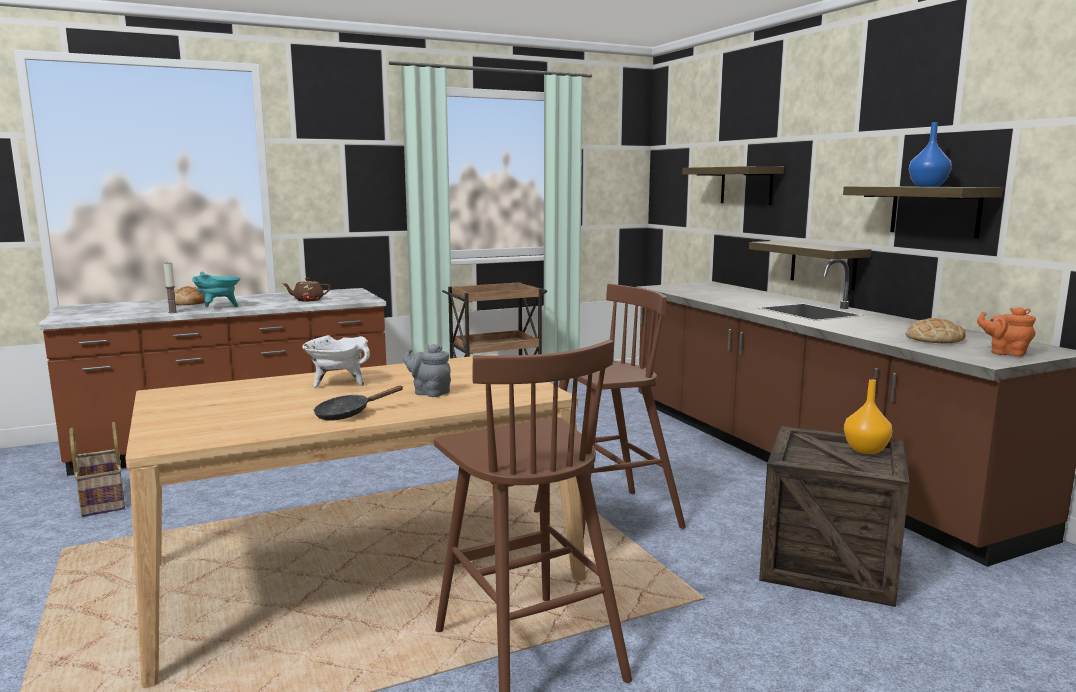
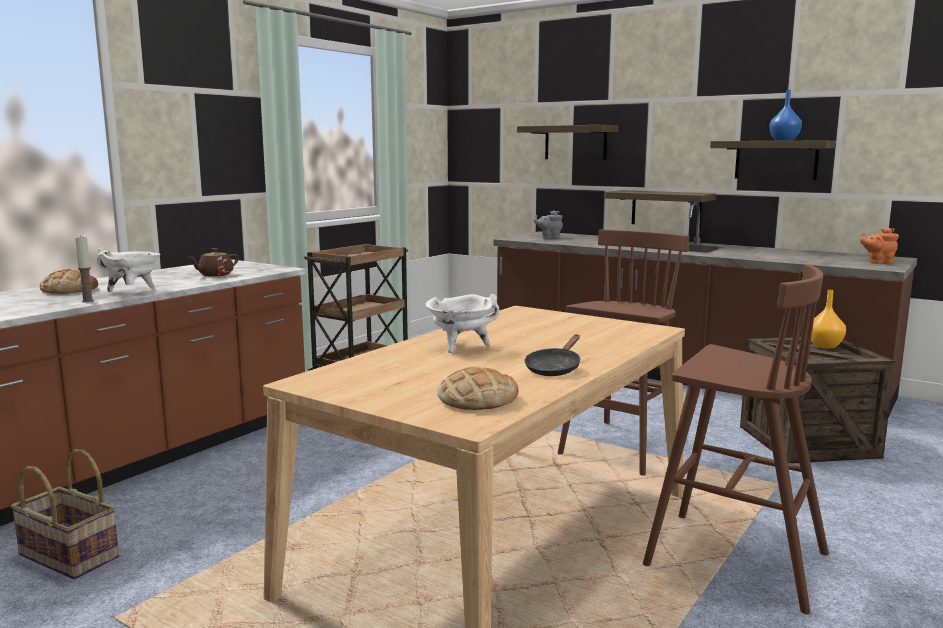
camera: 30 degrees left, 0 degrees up
turquoise cooking pot [192,272,240,307] -> white cooking pot [97,247,161,292]
grey teapot [403,344,451,397] -> grey teapot moved to [533,211,563,239]
bread [905,318,966,343] -> bread moved to [438,367,519,410]

